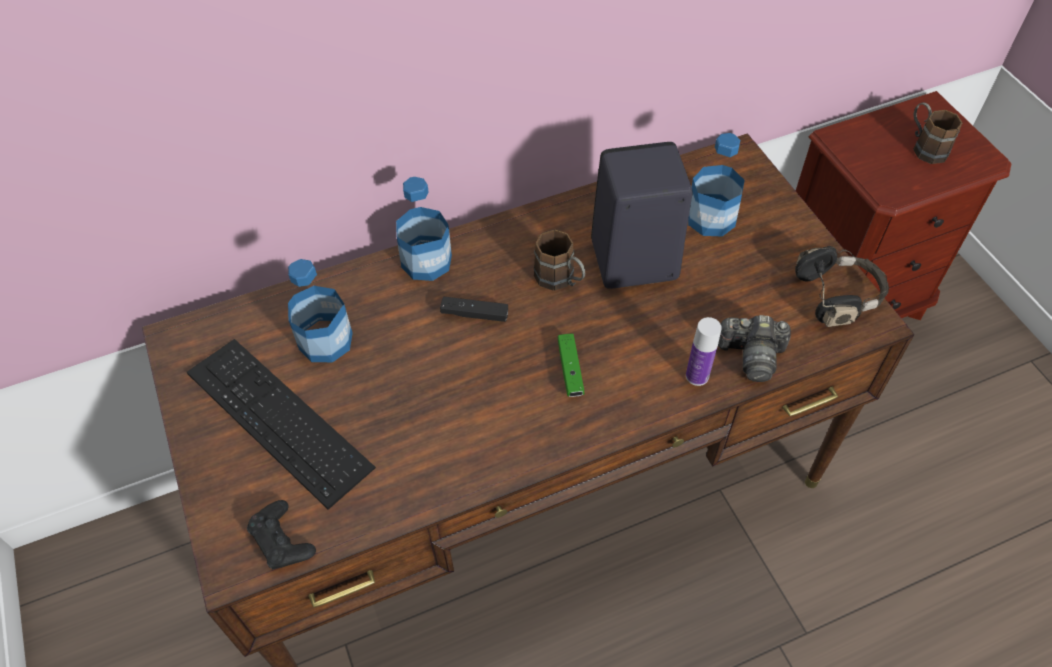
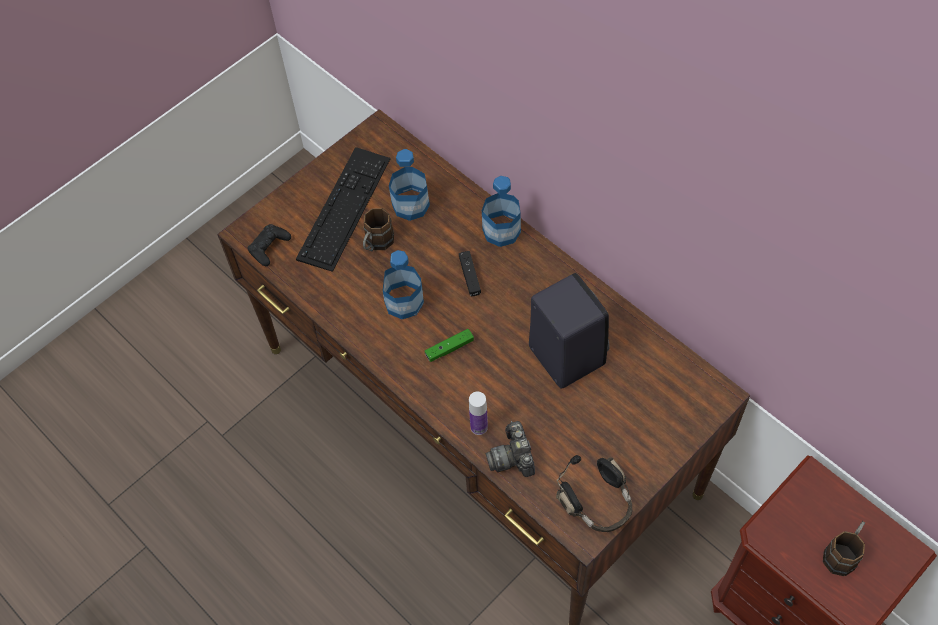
camera: 70 degrees right, 5 degrees up
brown mug [534,229,585,291] -> brown mug moved to [363,208,394,251]
bottle [688,133,745,236] -> bottle moved to [383,250,424,319]

